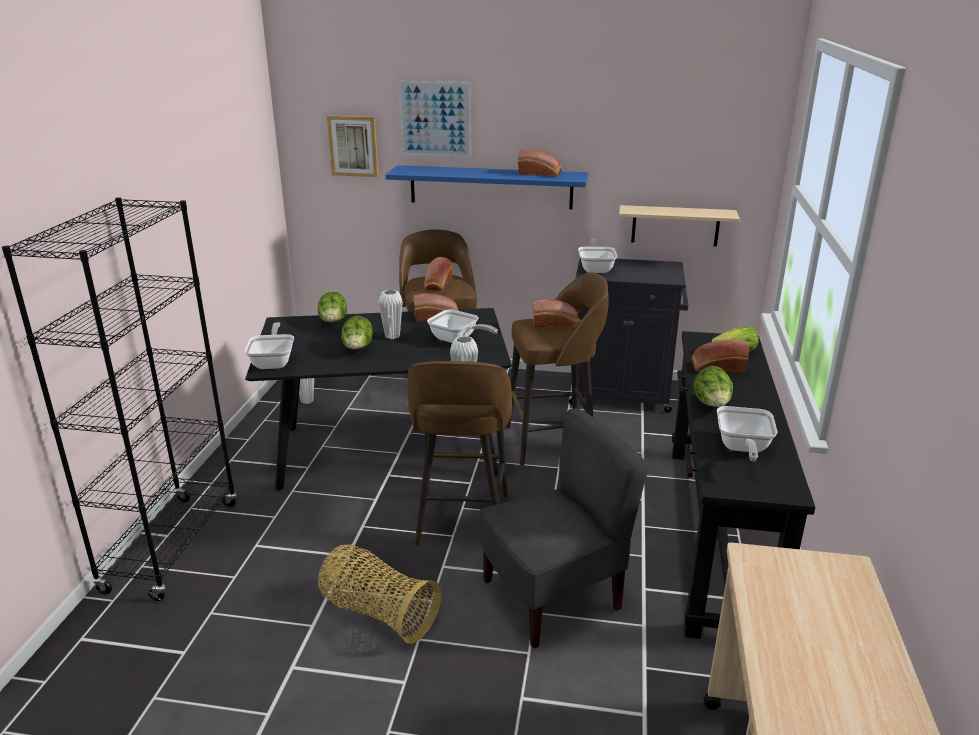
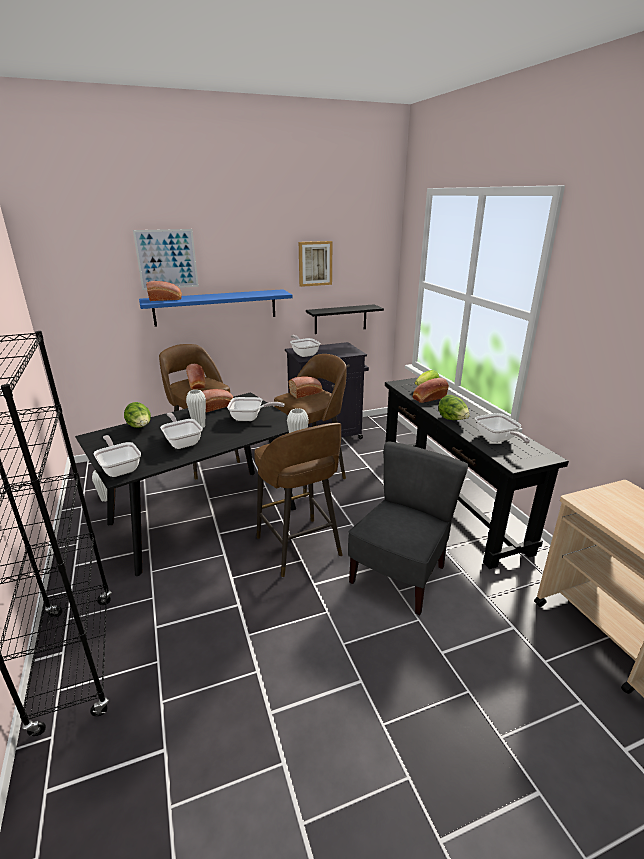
camera: 30 degrees left, 0 degrees up
basket [318,544,442,644] -> none
picture [327,115,379,177] -> picture moved to [299,241,332,287]
lettuce [341,316,373,350] -> frying pan [160,413,203,449]
bread [518,149,562,177] -> bread moved to [146,281,182,301]
beige shelf [619,205,740,247] -> black shelf [306,304,384,334]

